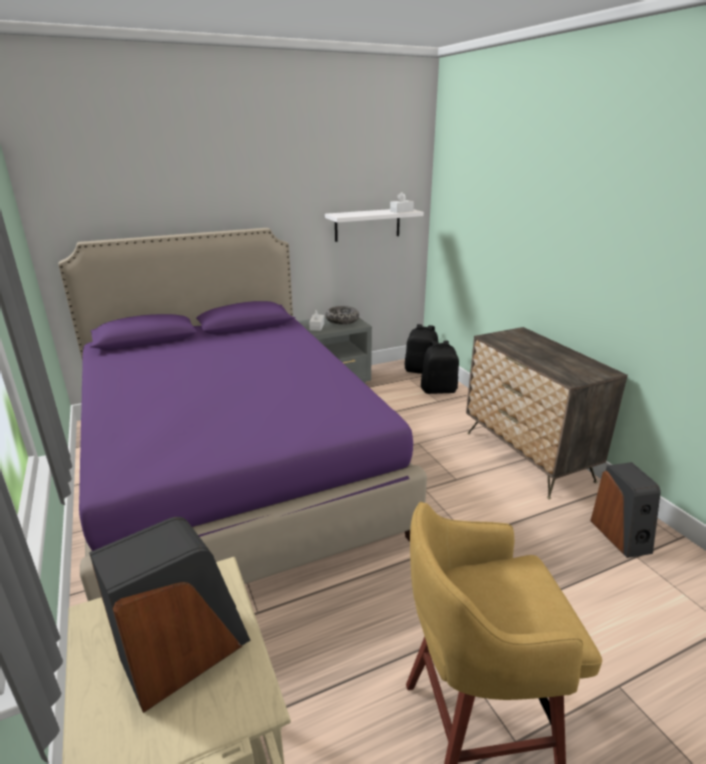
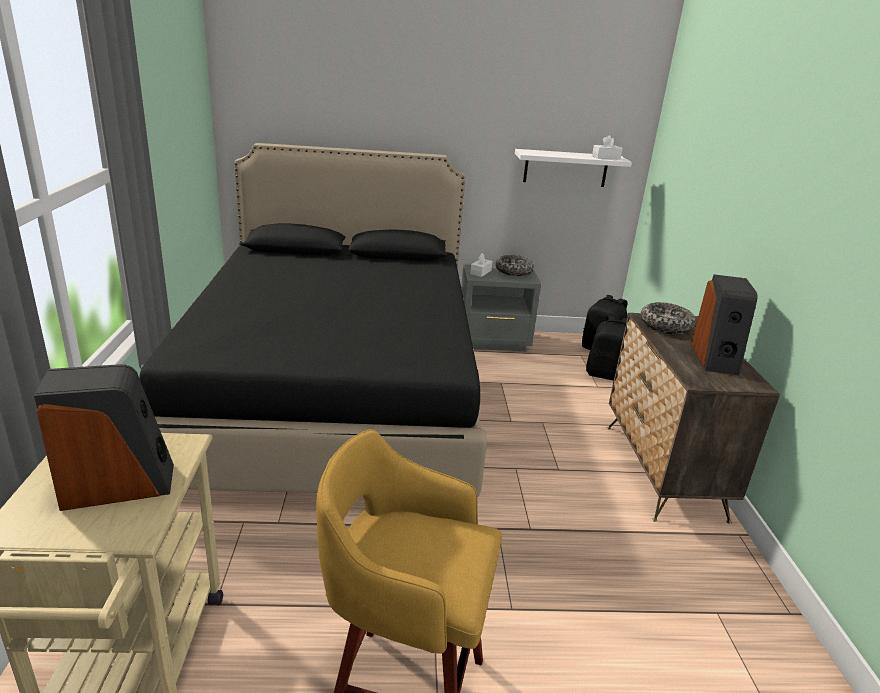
camera: 20 degrees right, 0 degrees up
purple bed [58,228,427,601] -> black bed [139,143,487,497]
speaker [590,462,661,558] -> speaker moved to [691,274,757,376]
none -> bowl [640,302,696,334]

